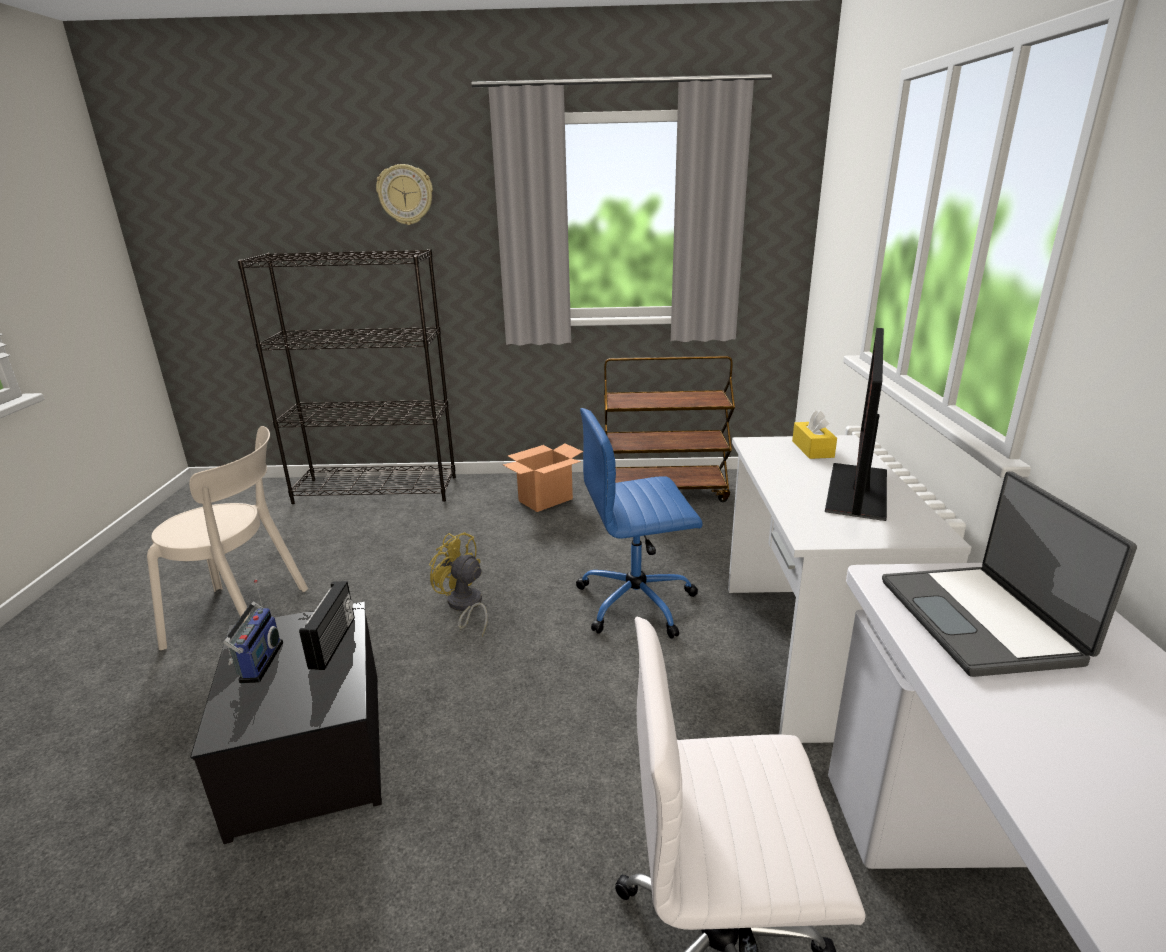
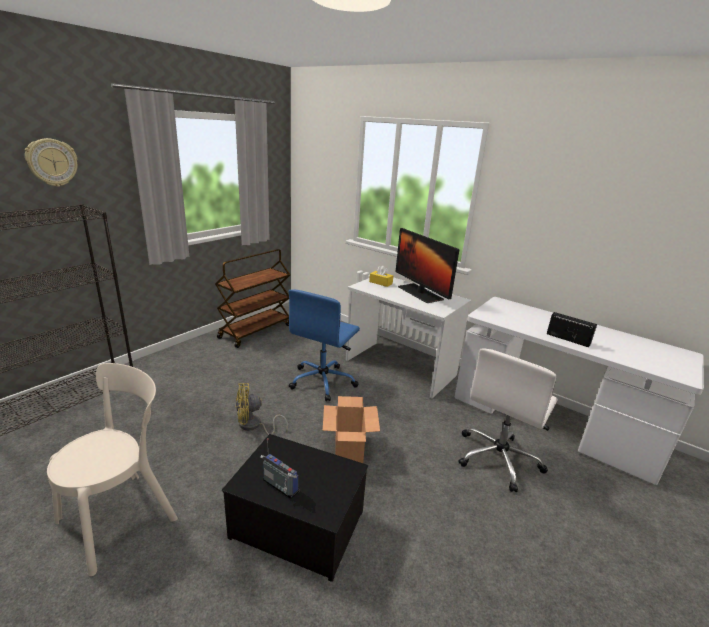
camera: 55 degrees left, 0 degrees up
radio [299,581,355,670] -> radio moved to [547,312,597,347]
cardboard box [503,443,583,512] -> cardboard box moved to [323,396,380,463]
laptop [882,471,1137,677] -> none

